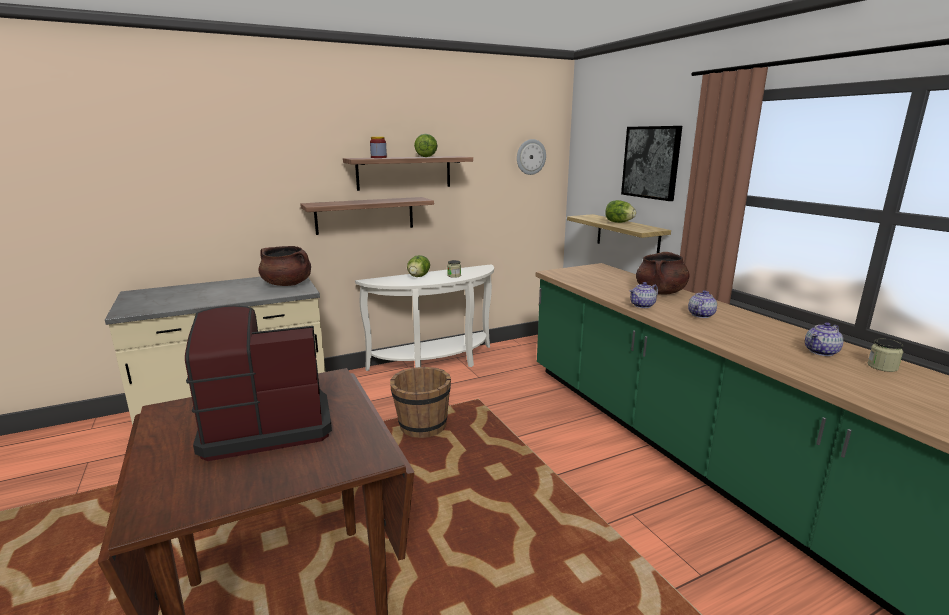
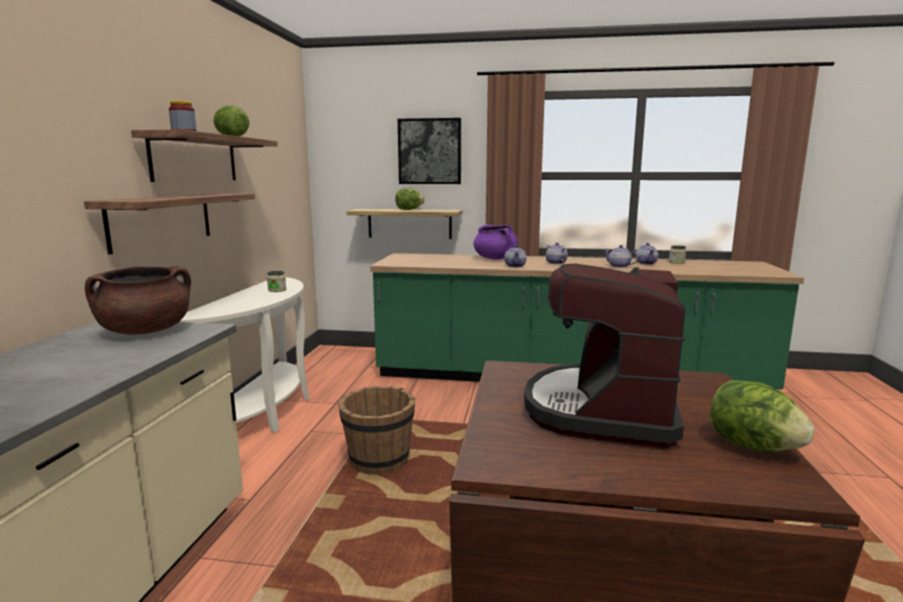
camera: 55 degrees left, 5 degrees down
lettuce [407,255,430,277] -> lettuce moved to [710,380,815,452]
wall clock [517,139,546,175] -> none
brown cooking pot [636,252,690,295] -> purple cooking pot [473,225,518,260]
none -> teapot [604,245,638,268]

